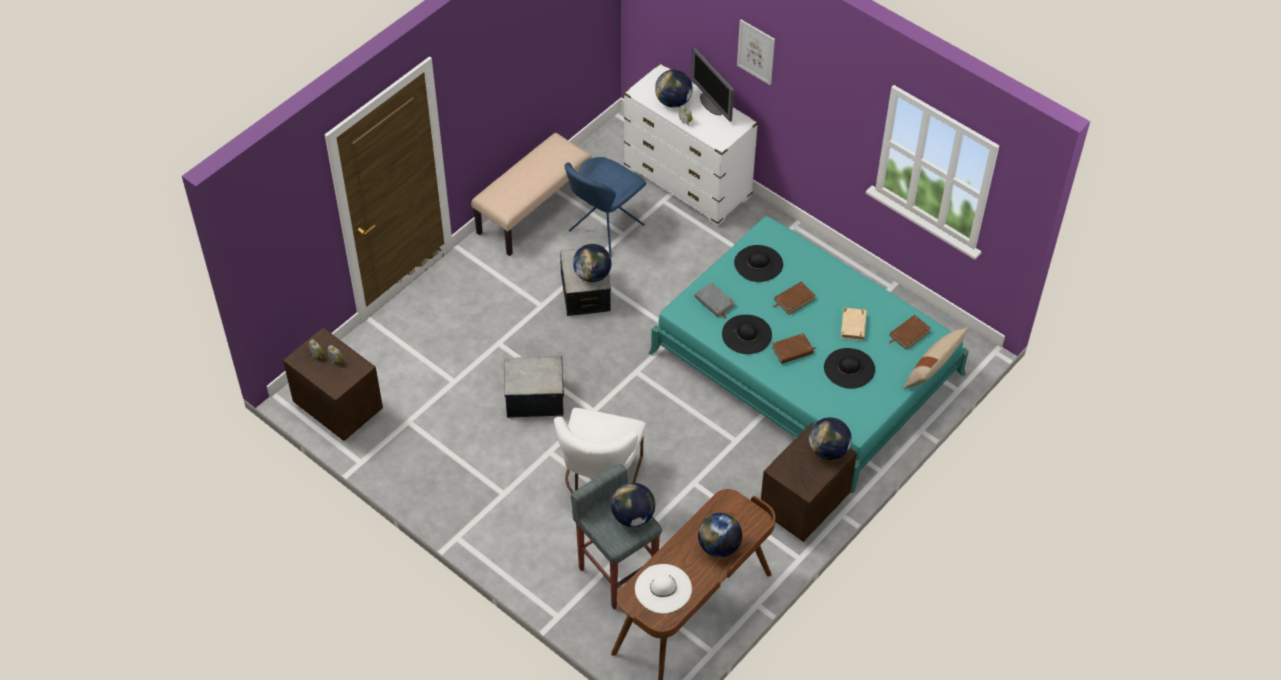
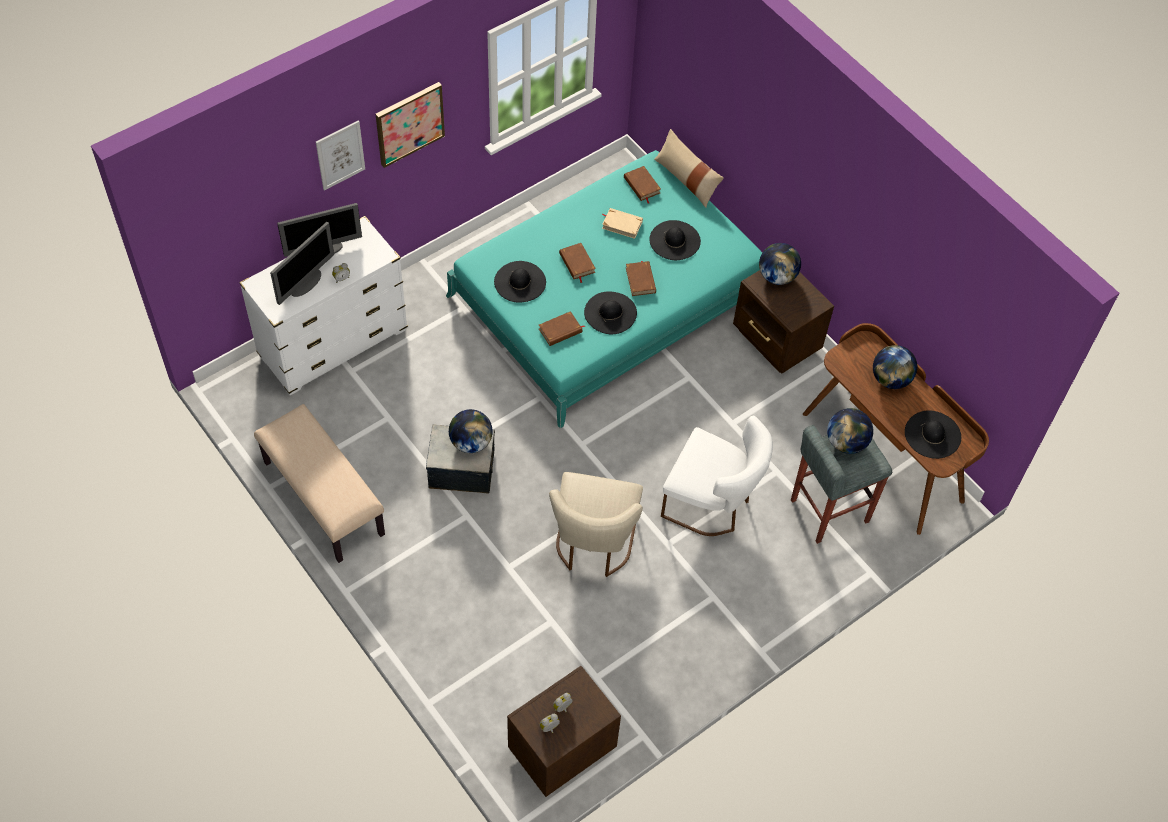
camera: 80 degrees left, 5 degrees up
storage box [504,356,564,418] -> beige chair [549,472,643,577]
blue chair [565,157,646,257] -> none
white hat [635,564,692,613] -> black hat [905,410,961,459]
globe [655,70,693,108] -> monitor [270,222,334,305]
grey book [695,282,735,319] -> brown book [539,311,585,346]
none -> picture [376,82,445,168]

